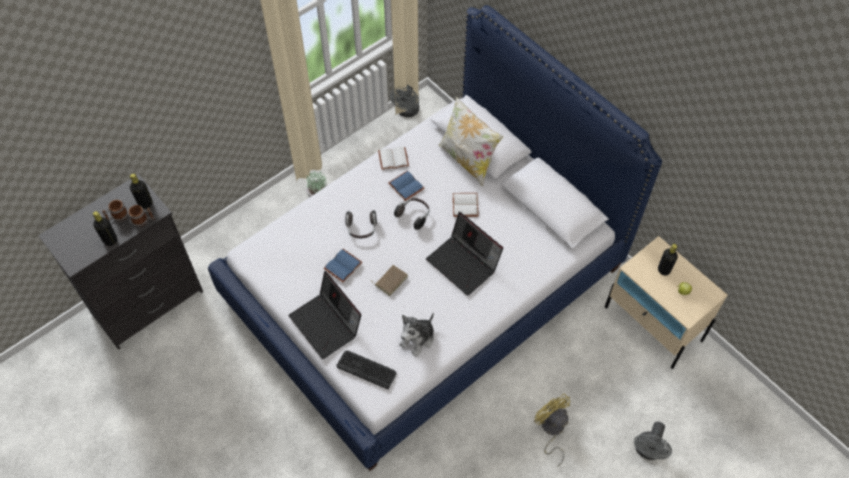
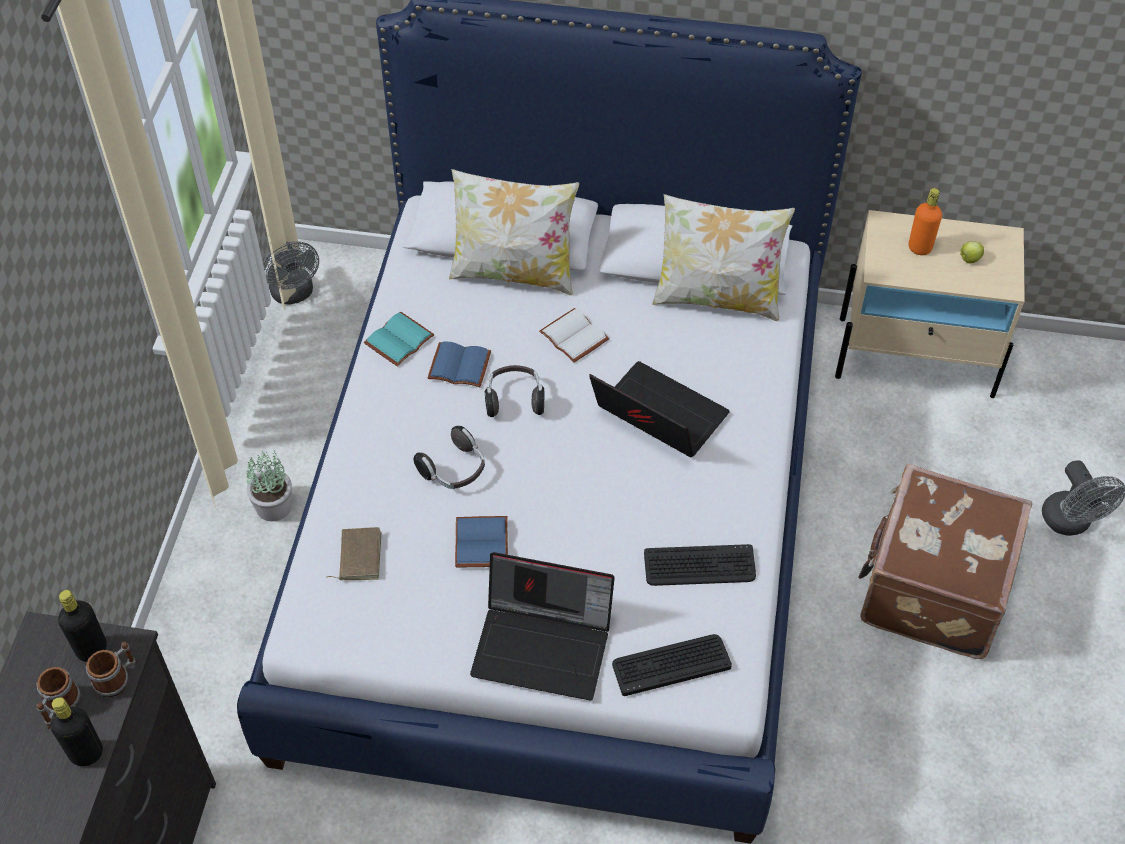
camera: 40 degrees left, 5 degrees down
brown book [370,265,408,296] -> brown book moved to [327,527,381,580]
white book [378,147,409,170] -> turquoise book [364,312,434,367]
plush toy [399,313,434,357] -> keyboard [644,544,756,586]
laptop [426,212,503,296] -> laptop turned 150 degrees counterclockwise [589,361,730,457]
yellow fan [534,393,570,466] -> brown suitcase [858,464,1032,659]
black bottle [658,244,678,276] -> orange bottle [909,188,942,255]
none -> pillow [652,194,795,321]

